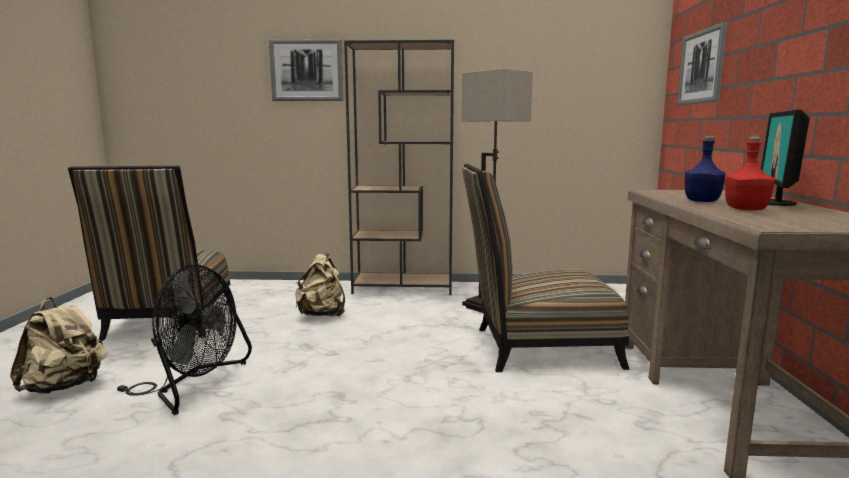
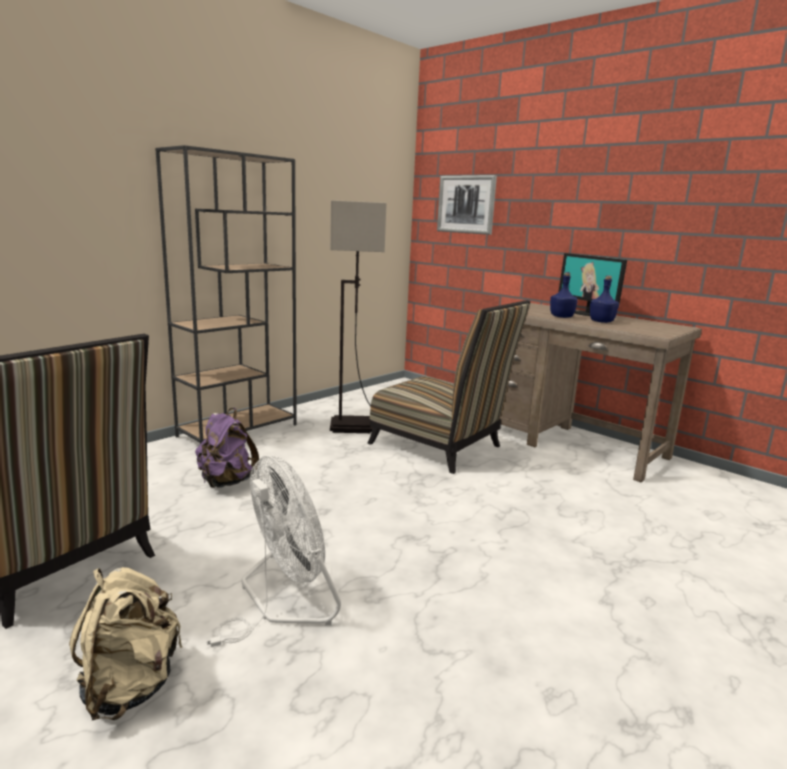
camera: 50 degrees left, 5 degrees up
black fan [117,265,252,415] -> white fan [207,456,341,647]
picture [269,39,343,101] -> none
beige backpack [296,251,345,317] -> purple backpack [195,408,259,488]
chair [462,164,629,372] -> chair turned 90 degrees counterclockwise [367,300,530,474]
red bottle [725,136,775,210] -> blue bottle [590,275,619,323]

